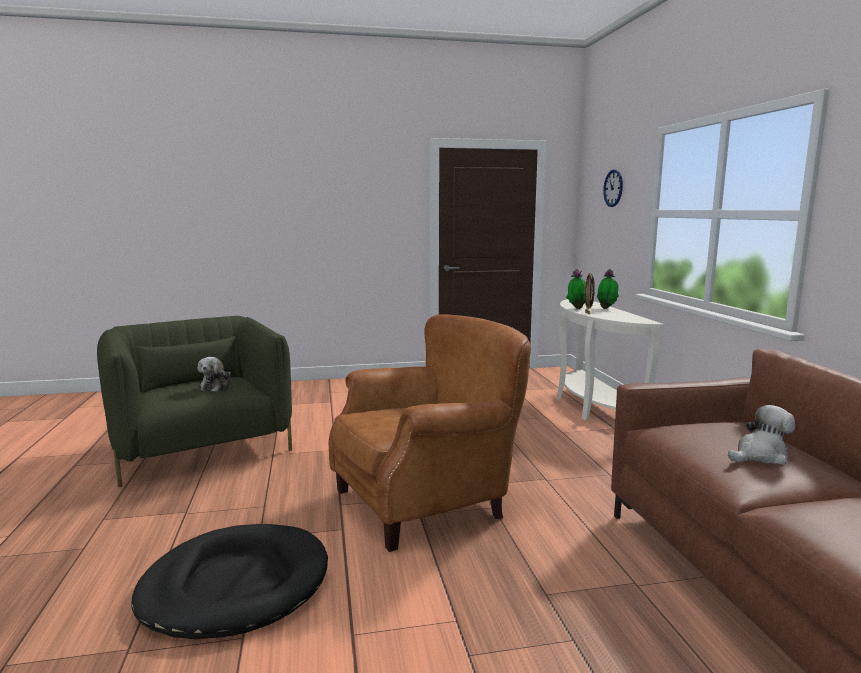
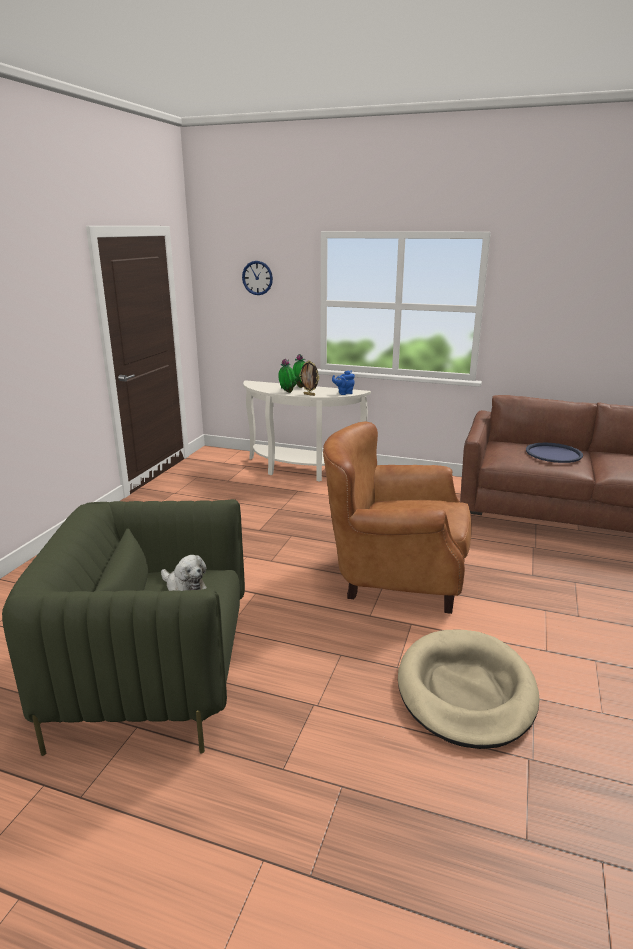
camera: 60 degrees left, 10 degrees up
black dog bed [131,524,328,639] -> beige dog bed [398,630,539,749]
brown armchair [329,314,531,552] -> brown armchair turned 75 degrees counterclockwise [323,421,472,614]
plush toy [728,405,795,465] -> blue tray [526,443,583,463]
none -> blue teapot [332,371,355,395]

